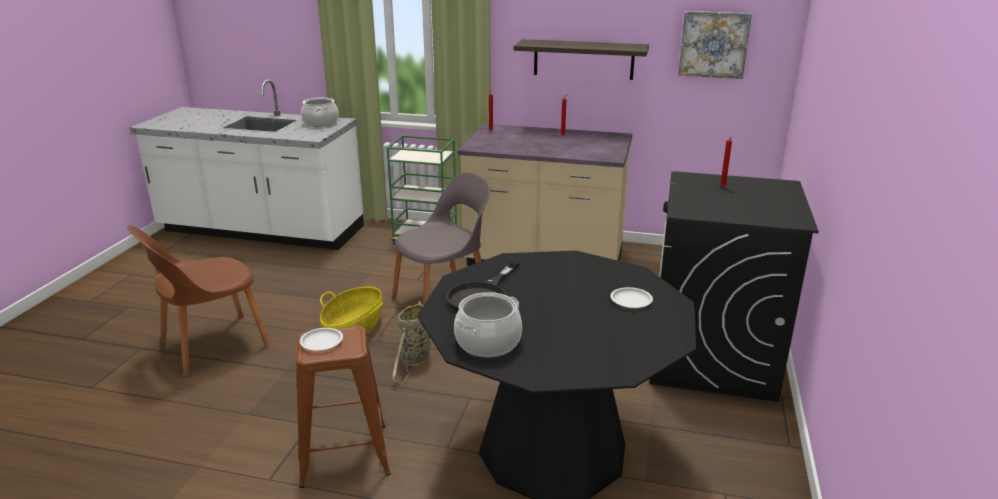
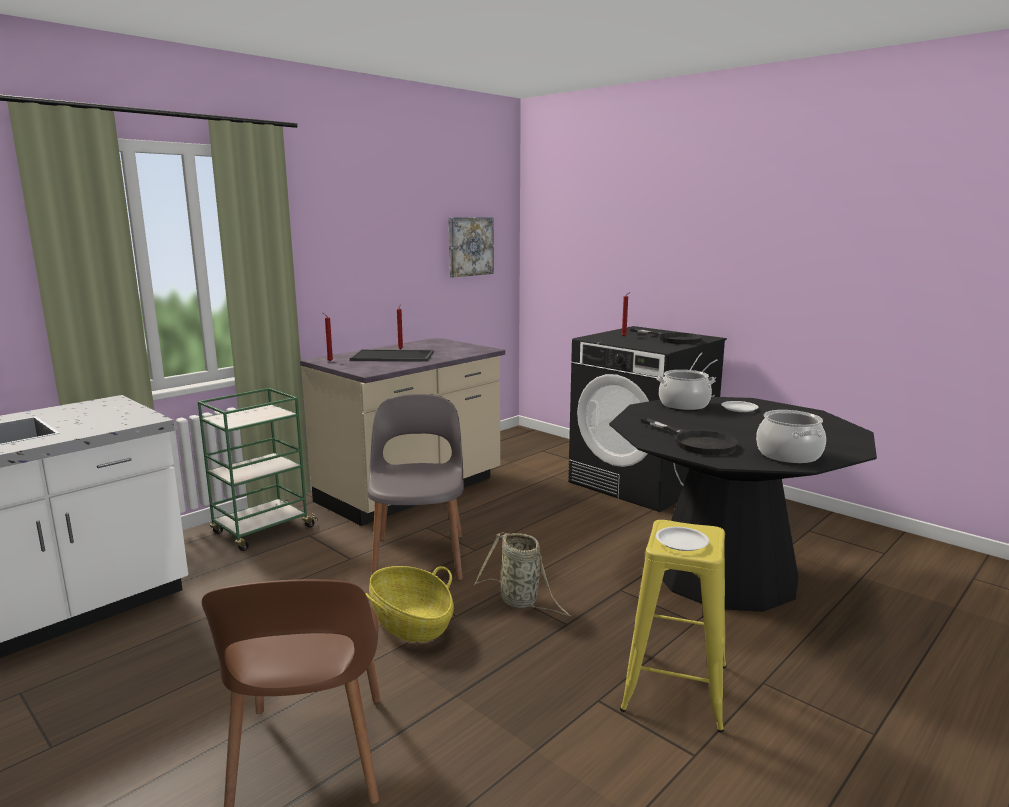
camera: 60 degrees left, 10 degrees down
brown stool [296,326,391,488] -> yellow stool [620,520,727,733]
cooking pot [301,98,339,127] -> cooking pot moved to [657,370,715,410]
shelf [514,39,649,80] -> none
none -> tray [350,349,434,362]
none -> black frying pan [630,328,703,344]

